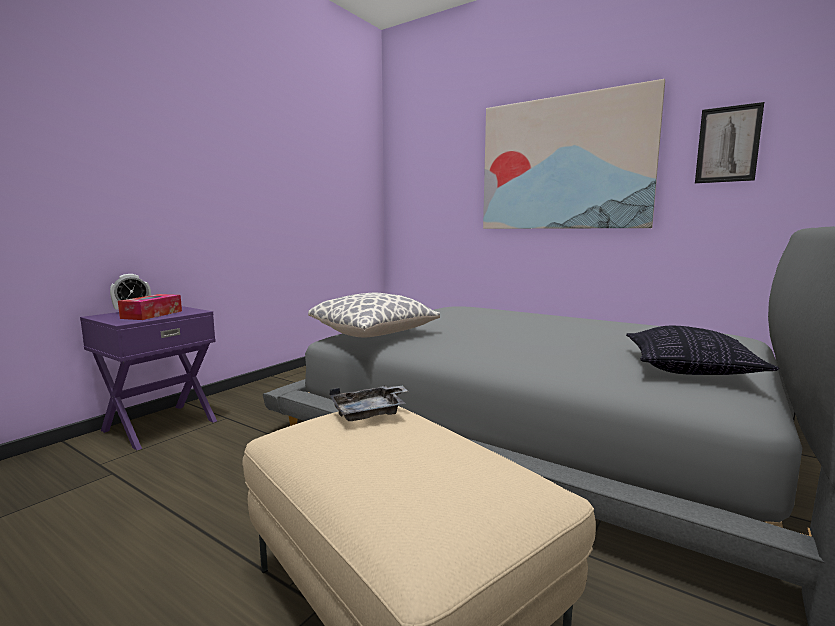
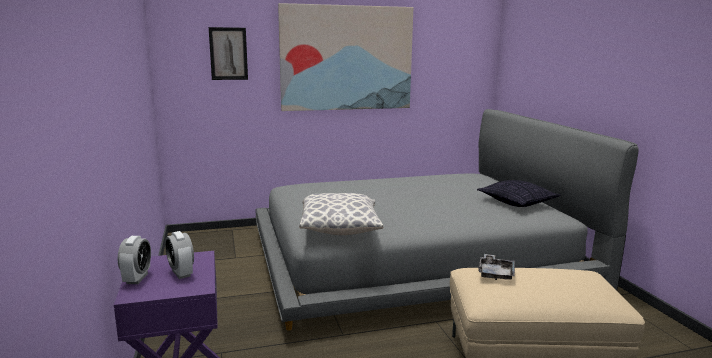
camera: 50 degrees left, 5 degrees up
tissue box [118,294,182,320] -> alarm clock [165,231,194,279]
picture [695,102,764,183] -> picture moved to [209,27,248,80]

